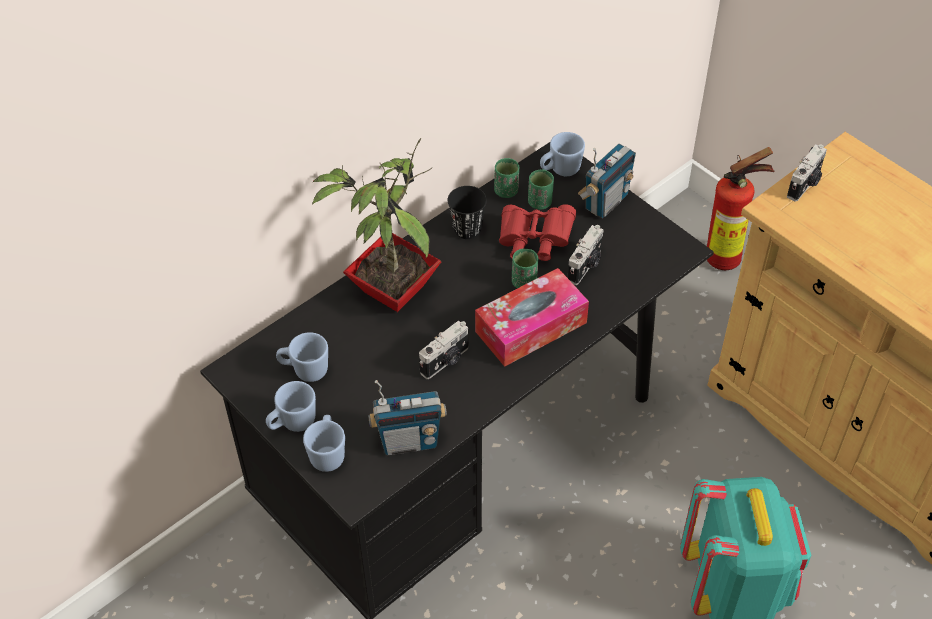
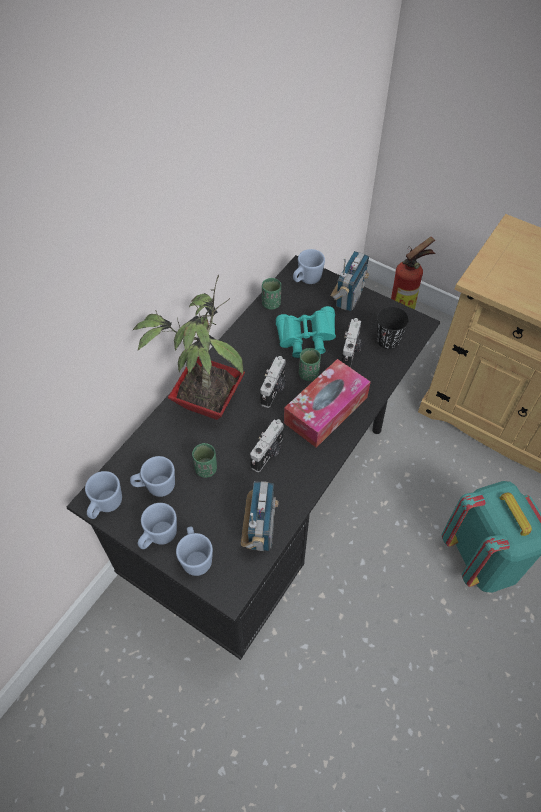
camera: 15 degrees left, 5 degrees up
radio [368,380,447,455] -> radio turned 60 degrees counterclockwise [241,481,279,551]
black cup [448,186,487,239] -> black cup moved to [377,307,409,349]
red binoculars [499,204,576,261] -> turquoise binoculars [276,306,336,358]
green cup [528,169,554,210] -> green cup moved to [192,443,217,478]
camera [787,144,827,202] -> camera moved to [260,356,286,408]
none -> blue mug [85,471,122,519]

